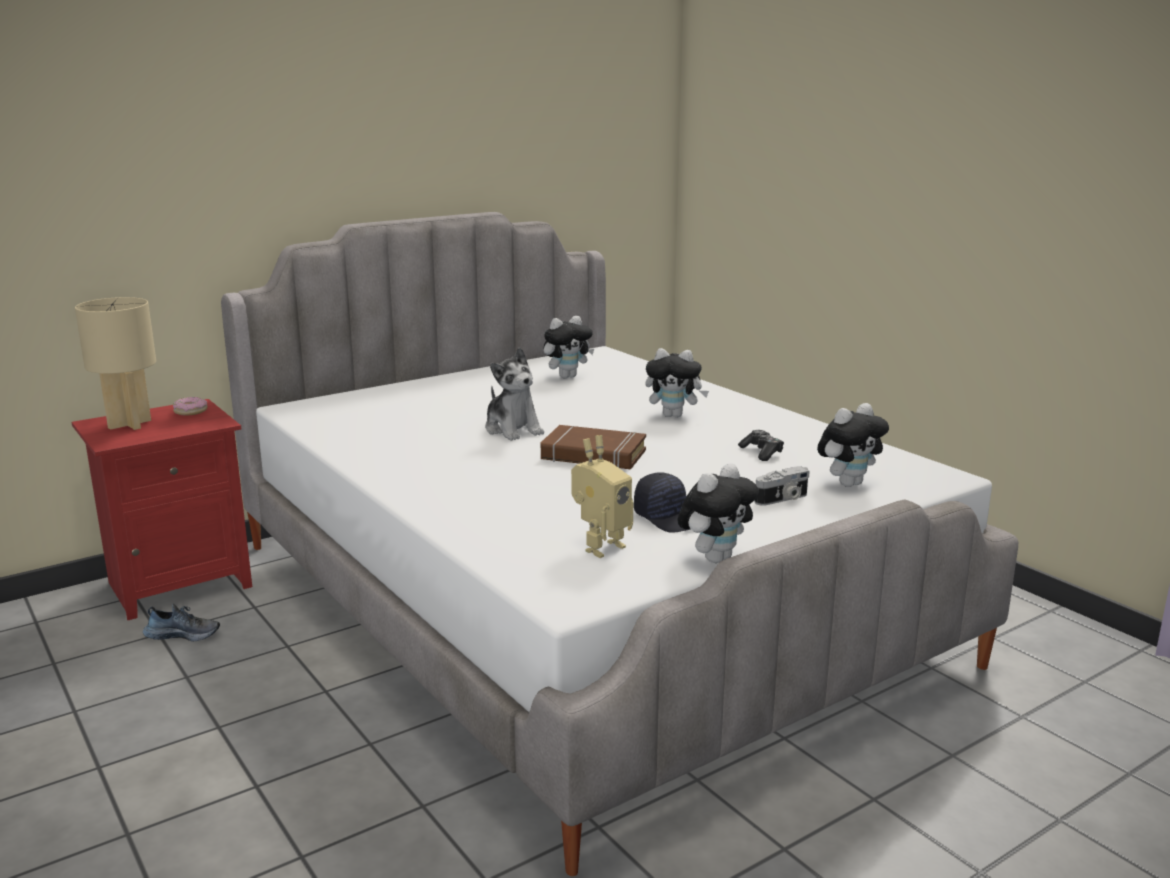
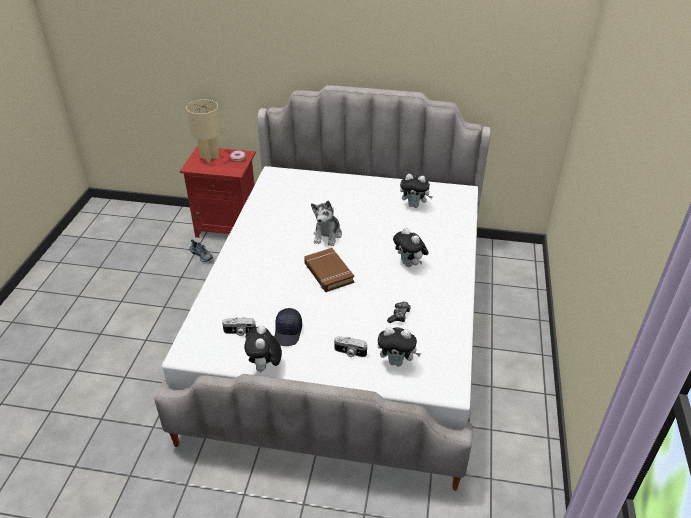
camera: 45 degrees right, 20 degrees up
toy robot [571,435,633,558] -> camera [222,317,256,336]
plush toy [678,463,759,563] -> plush toy turned 90 degrees clockwise [244,325,282,372]

